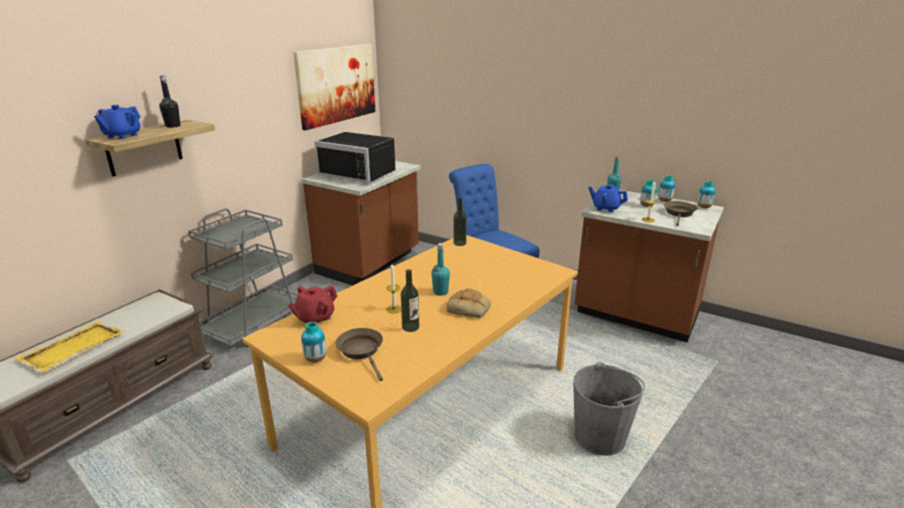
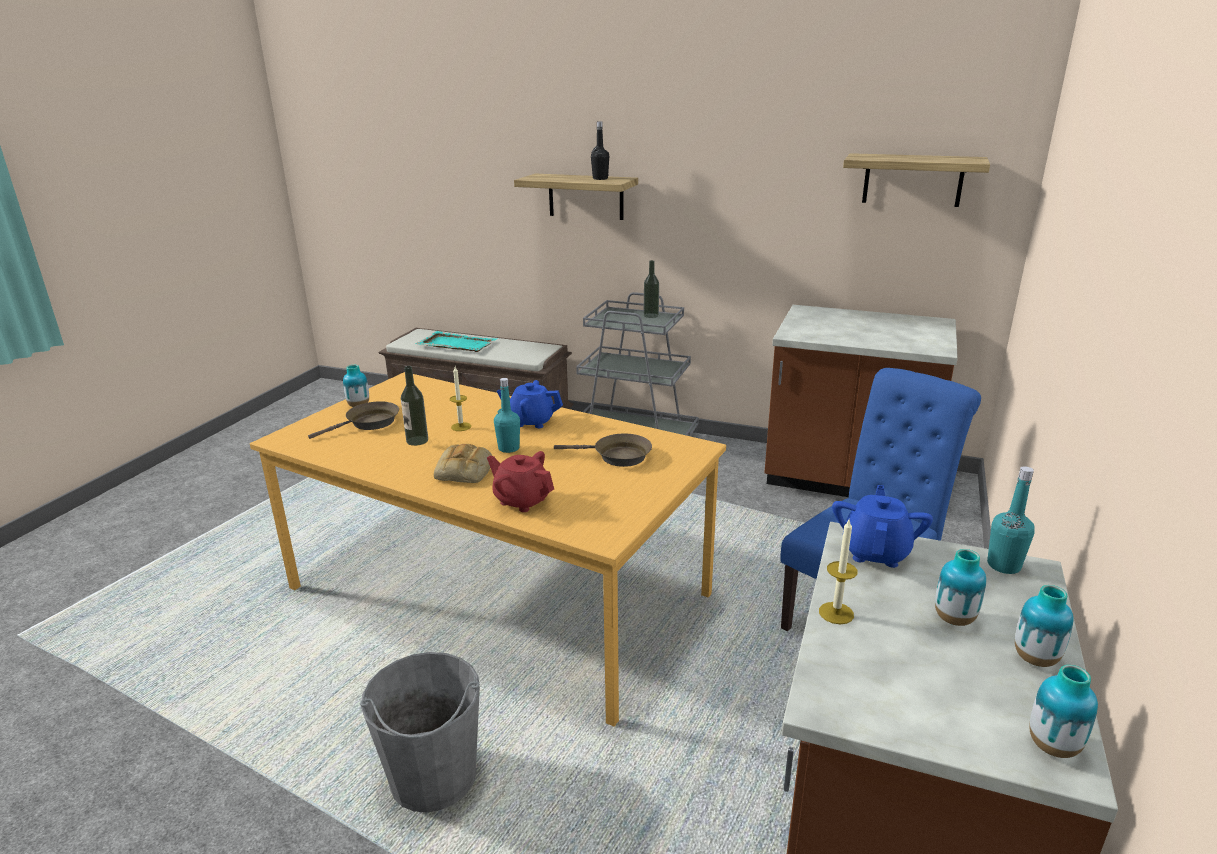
camera: 80 degrees right, 0 degrees up
yellow tray [15,321,125,373] -> turquoise tray [415,331,497,352]
blue teapot [94,105,140,139] -> blue teapot moved to [497,380,563,428]
red teapot [288,285,337,323] -> red teapot moved to [487,451,554,512]
picture [293,44,375,131] -> shelf [843,153,990,207]
black microwave [315,132,395,183] -> none
bottle [453,198,467,246] -> bottle moved to [644,260,659,318]
brown frying pan [664,201,698,226] -> brown frying pan moved to [554,434,652,467]

